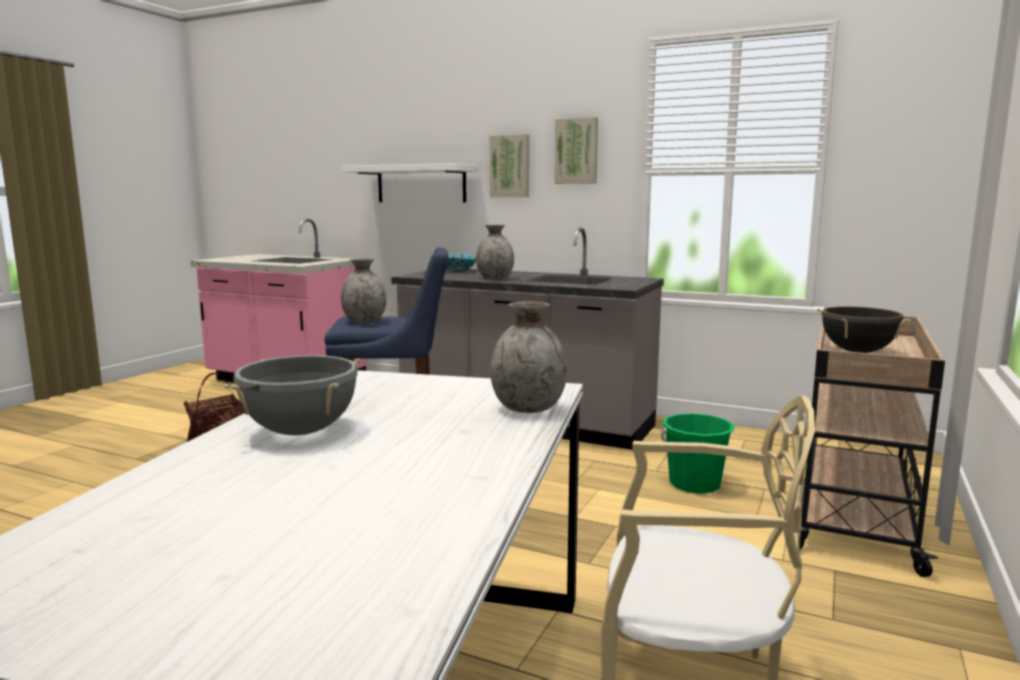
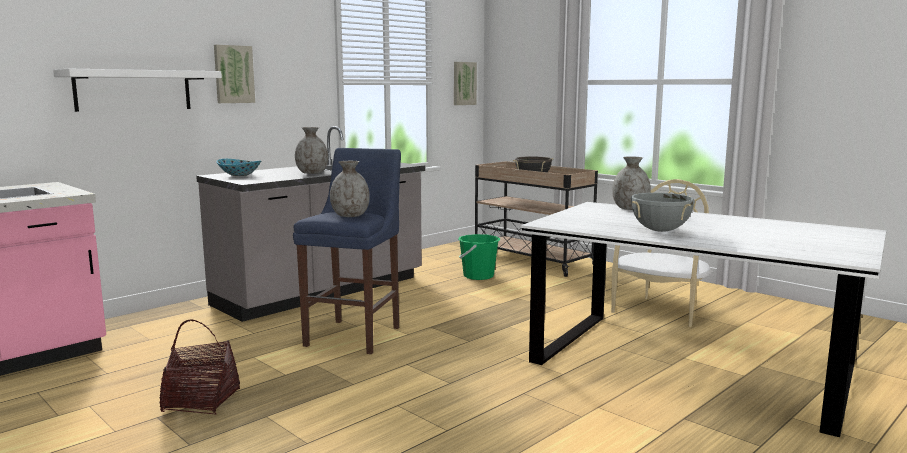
camera: 70 degrees left, 0 degrees up
picture [554,117,598,184] -> picture moved to [454,62,477,105]

